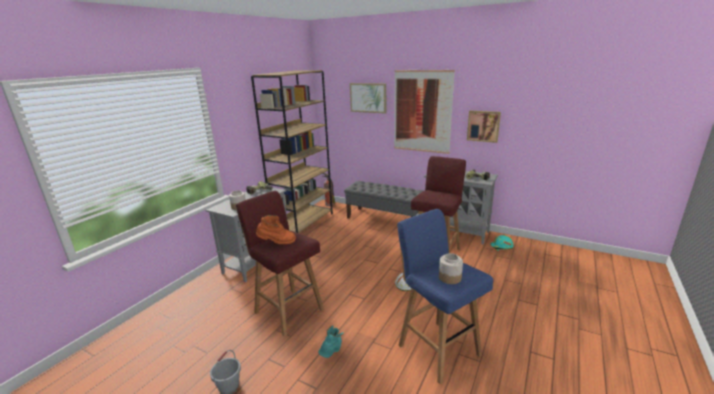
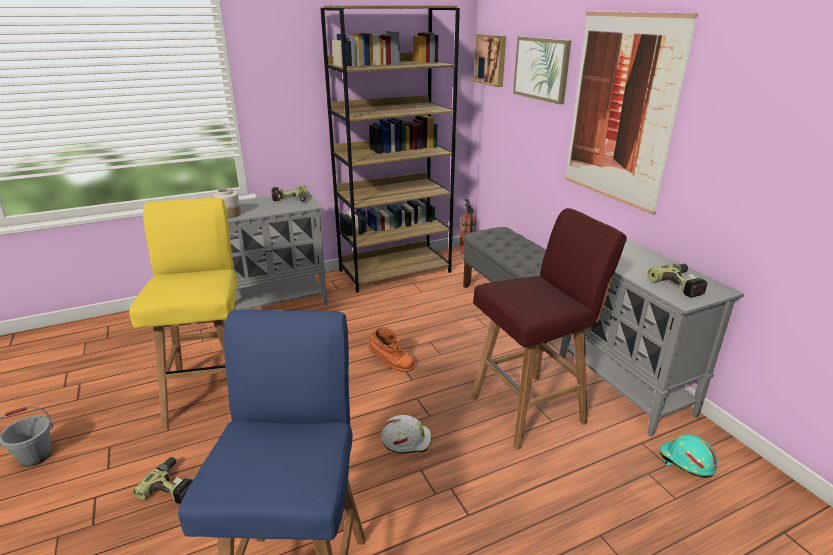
camera: 35 degrees right, 5 degrees up
red stool [236,191,324,336] -> yellow stool [129,198,237,426]
orange boot [256,215,296,244] -> orange boot moved to [368,327,416,372]
turquoise boot [318,325,344,358] -> power drill [133,457,193,504]
jar [439,253,463,284] -> none
picture [467,111,501,143] -> picture moved to [474,34,506,87]

